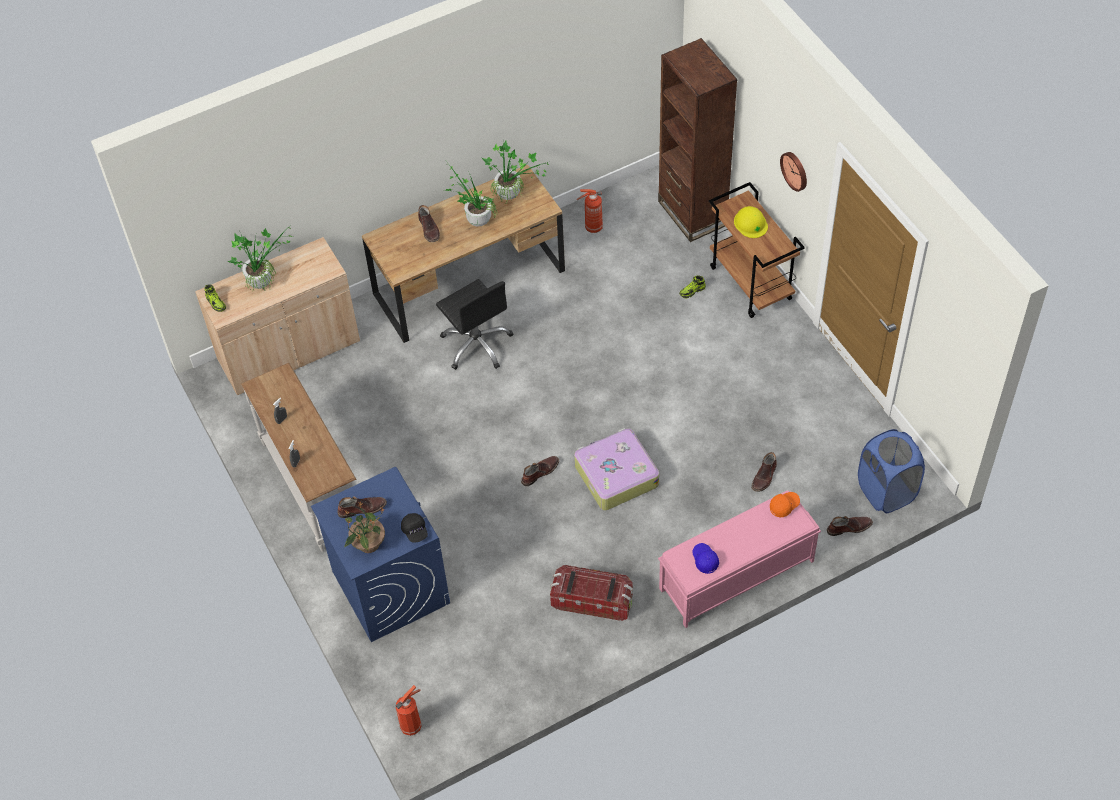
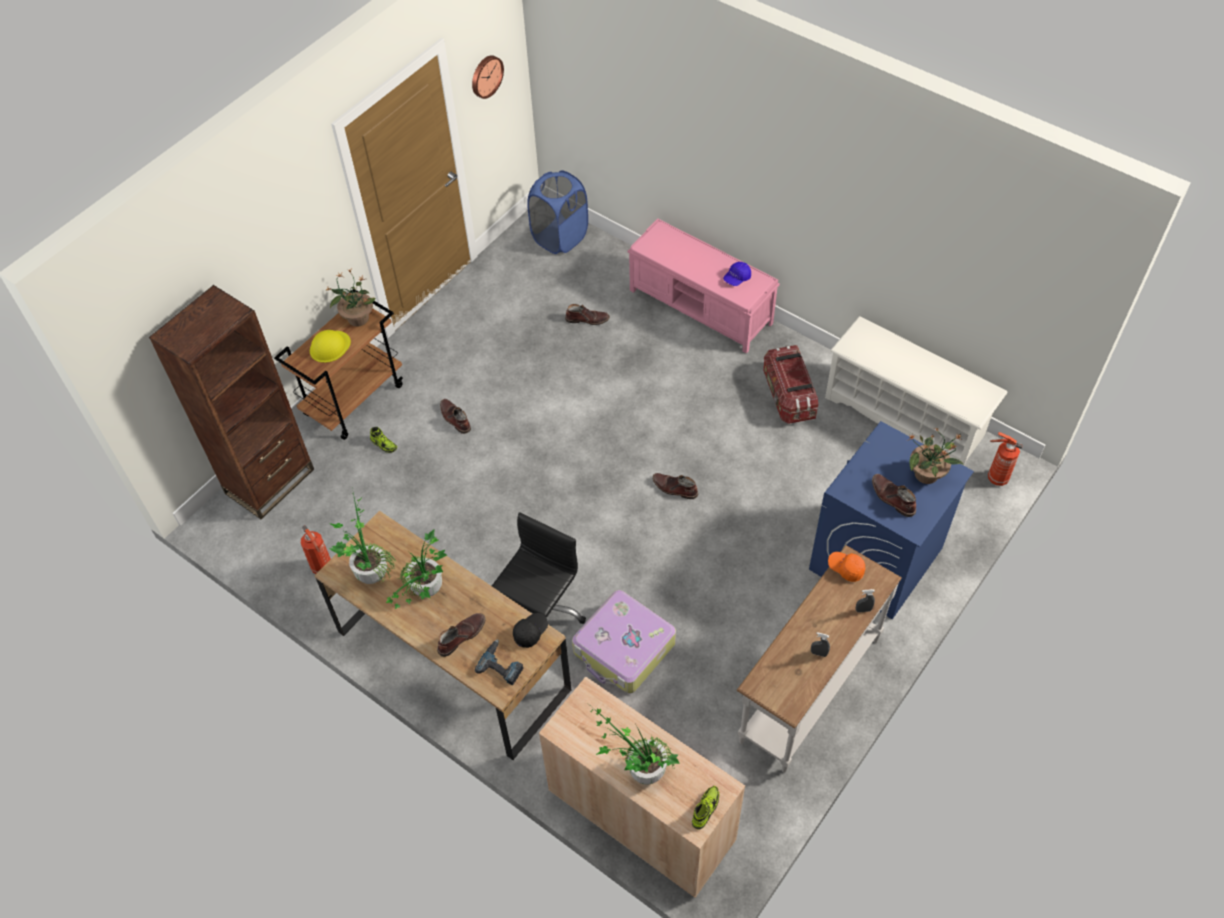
camera: 115 degrees left, 0 degrees up
black cap [401,513,428,543] -> black cap moved to [513,613,548,648]
suitcase [574,428,659,510] -> suitcase moved to [572,590,676,694]
orange cap [770,492,800,517] -> orange cap moved to [828,552,865,582]
wall clock [780,152,807,192] -> wall clock moved to [472,55,504,99]
brown boot [827,516,873,536] -> brown boot moved to [440,399,471,434]
none -> potted plant [326,269,376,327]
none -> power drill [475,639,524,685]
none -> white shoe rack [825,316,1008,466]

